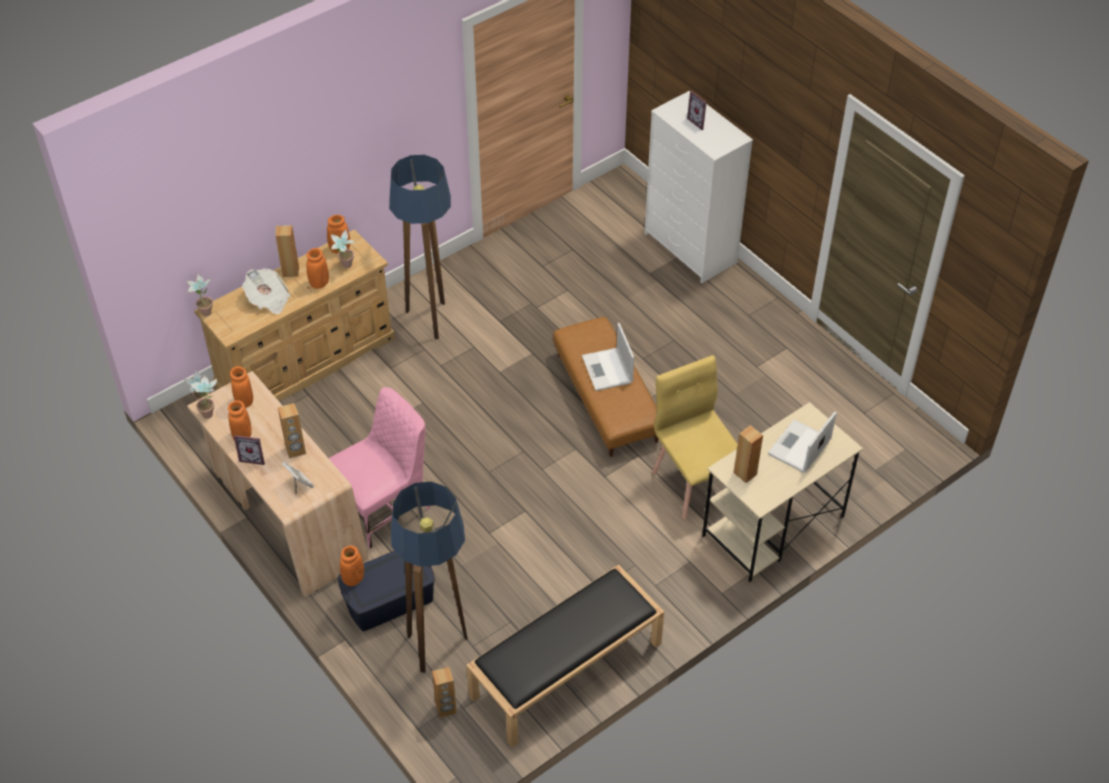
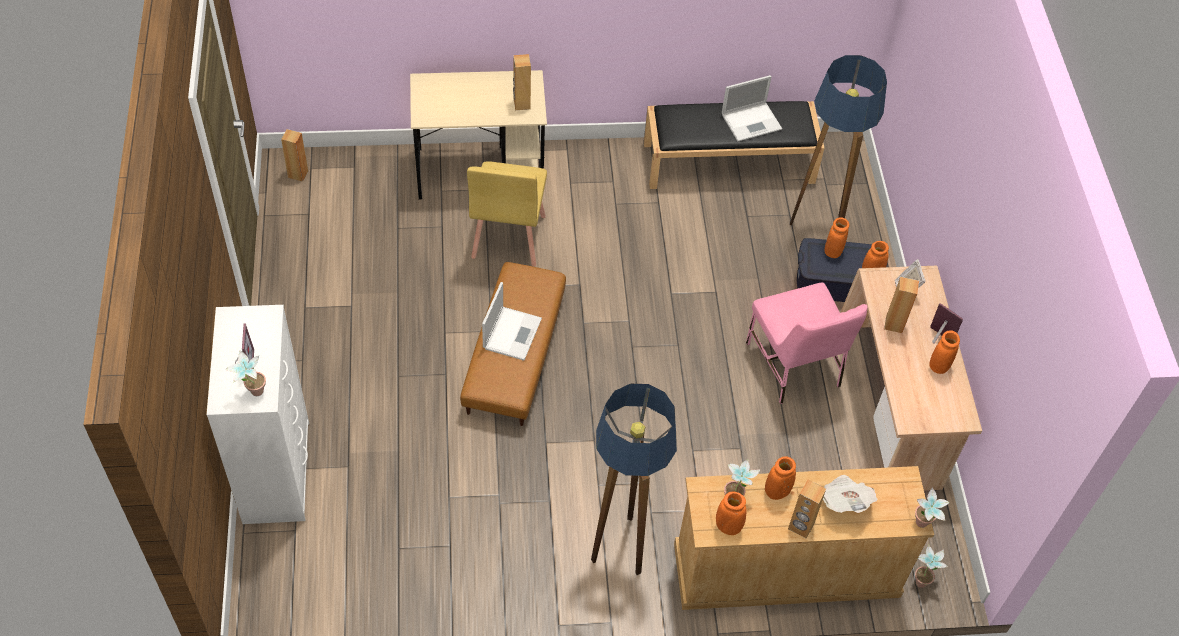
camera: 150 degrees left, 5 degrees up
potted plant [191,375,217,419] -> potted plant moved to [225,350,266,396]
orange vase [230,366,253,408] -> orange vase moved to [825,217,849,258]
pink chair [329,387,430,548] -> pink chair turned 105 degrees counterclockwise [746,282,868,404]
brown speaker [432,667,457,718] -> brown speaker moved to [281,129,308,182]
laptop [768,411,837,472] -> laptop moved to [722,75,782,141]

